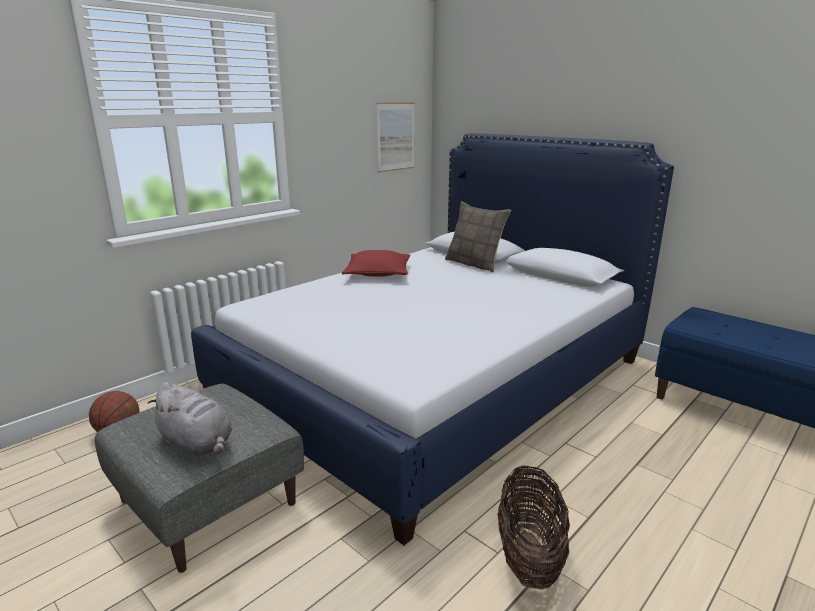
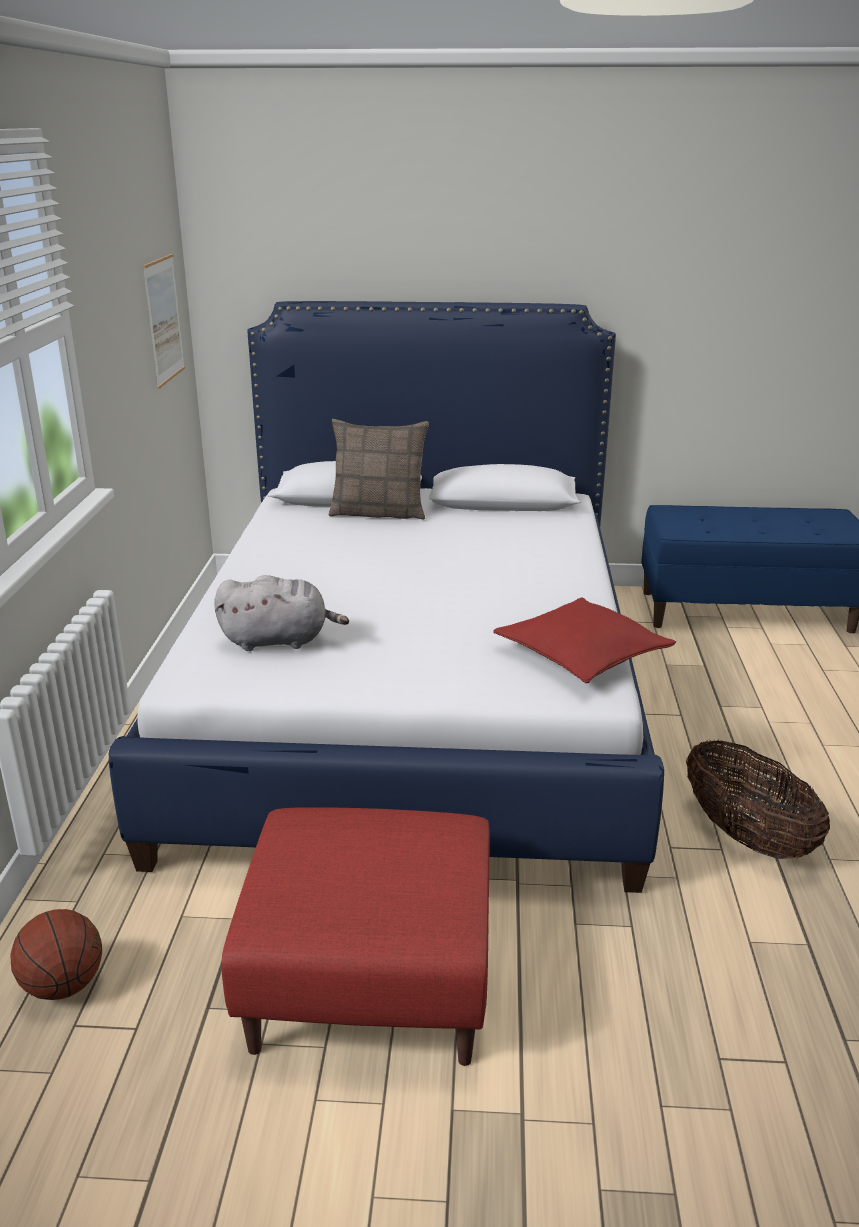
camera: 40 degrees left, 5 degrees up
grey ottoman [94,384,304,573] -> red ottoman [222,807,490,1066]
grey plush toy [147,382,233,457] -> grey plush toy moved to [214,575,349,651]
red pillow [342,250,410,277] -> red pillow moved to [493,597,676,683]

